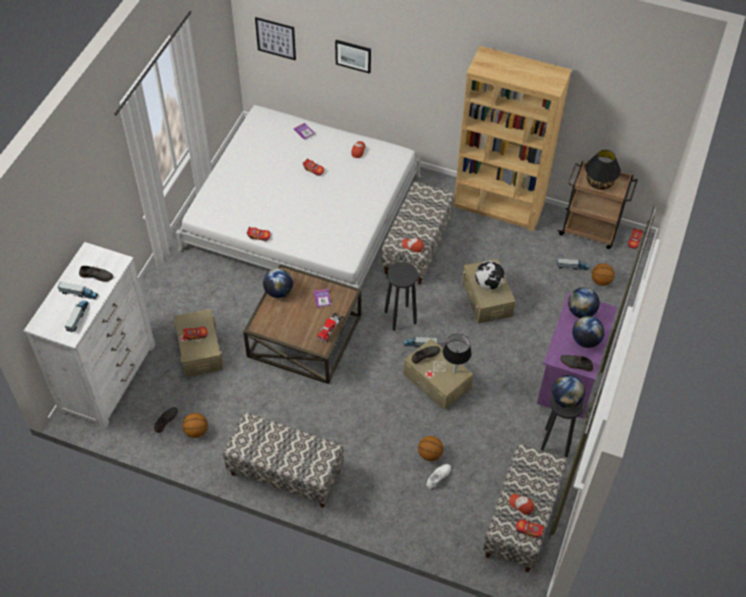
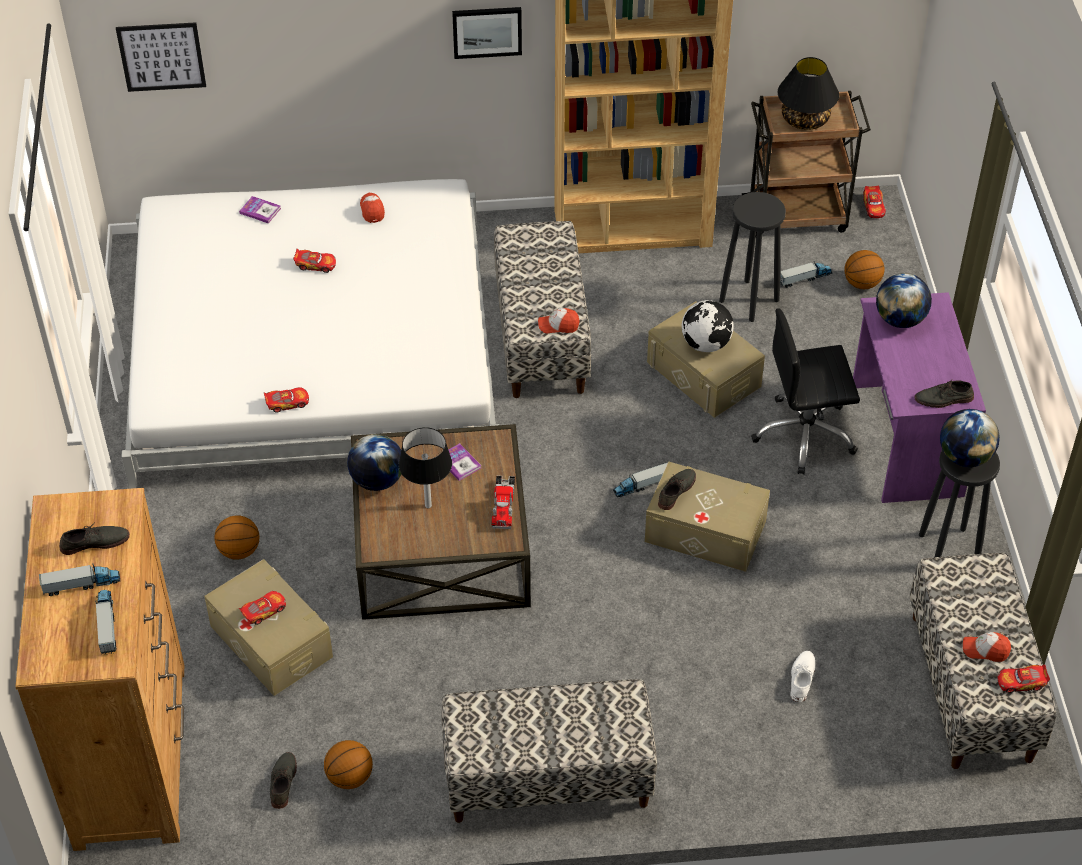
camera: 25 degrees left, 5 degrees down
white dresser [24,242,155,429] -> brown dresser [15,488,184,851]
picture [335,40,371,74] -> picture moved to [452,7,522,59]
black stool [384,262,418,331] -> black stool moved to [719,192,786,322]
basketball [418,436,443,461] -> basketball moved to [215,515,259,560]
black table lamp [443,334,472,373] -> black table lamp moved to [399,427,452,509]
globe [572,316,605,348] -> none
none -> black office chair [751,308,860,475]

